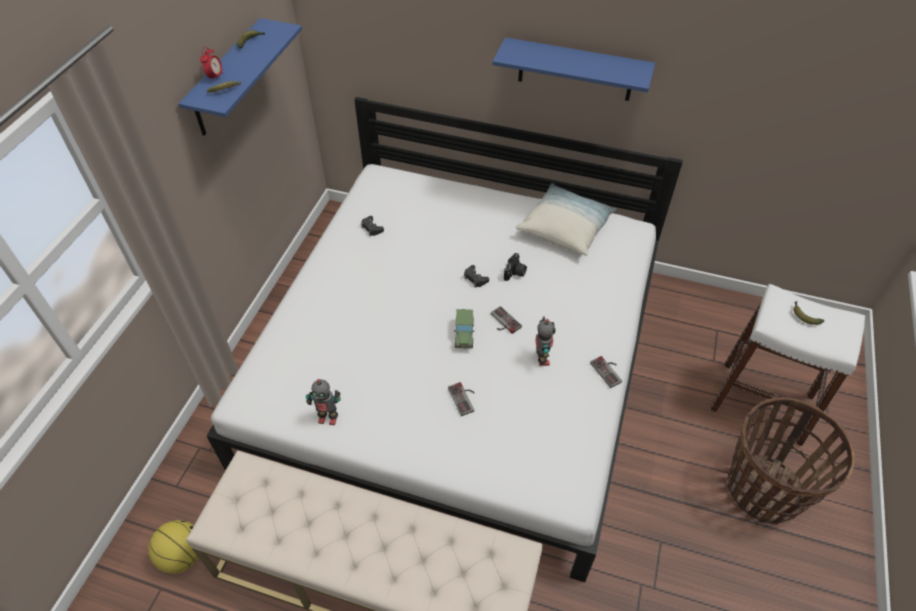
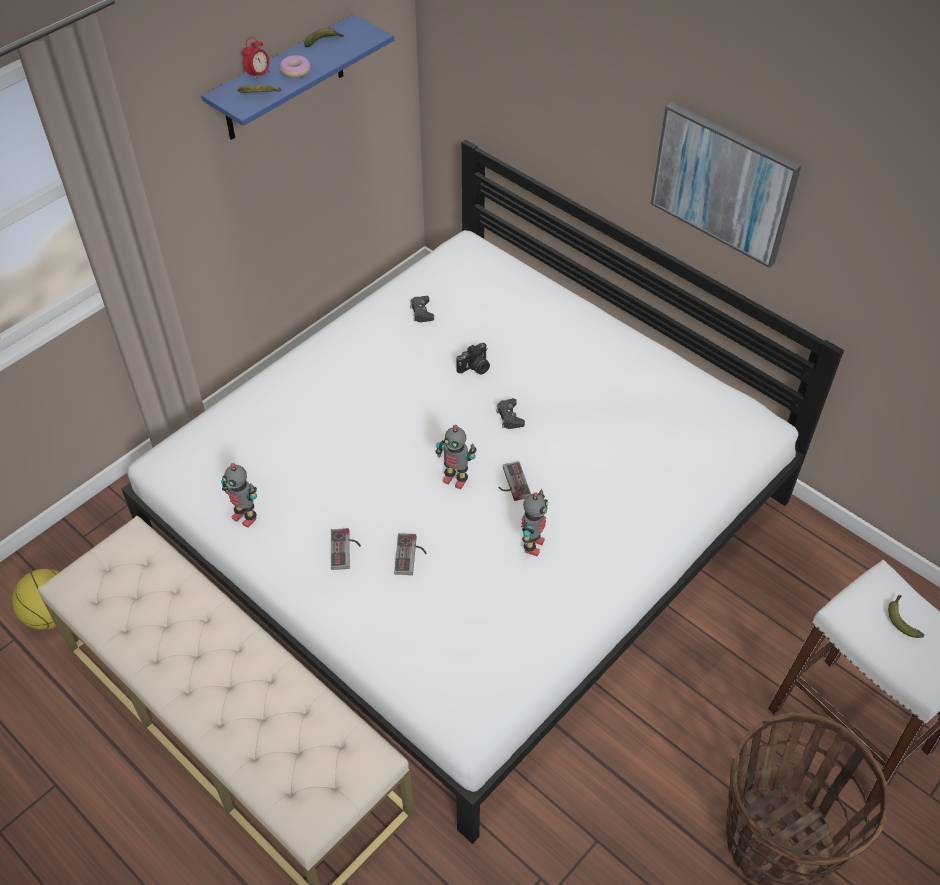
camera: 25 degrees right, 0 degrees up
toy car [454,309,474,348] -> toy robot [436,425,477,489]
blue shelf [492,37,655,101] -> picture [651,102,802,268]
camera [504,253,527,281] -> camera moved to [456,343,490,375]
pillow [516,183,617,256] -> none
game controller [590,356,622,388] -> game controller moved to [331,528,361,570]
none -> donut [280,55,311,78]

